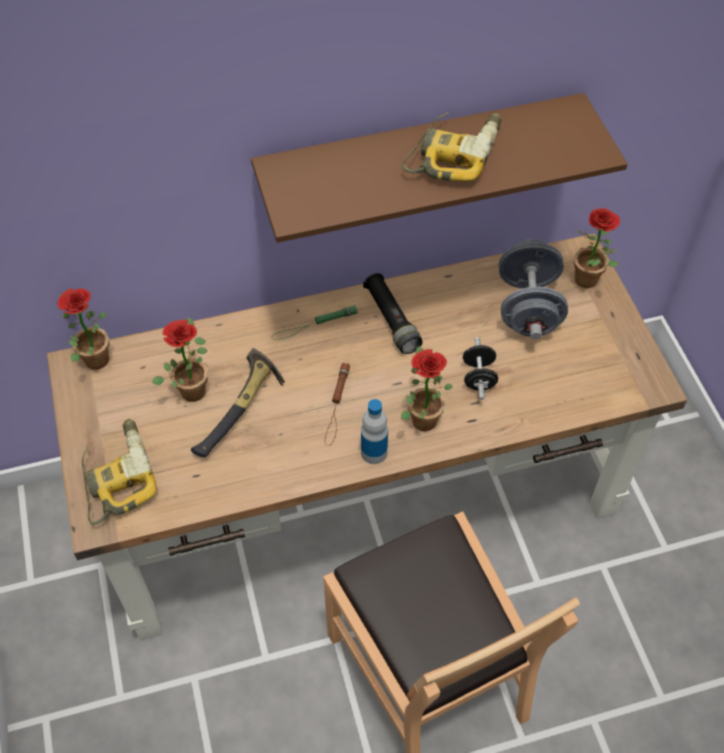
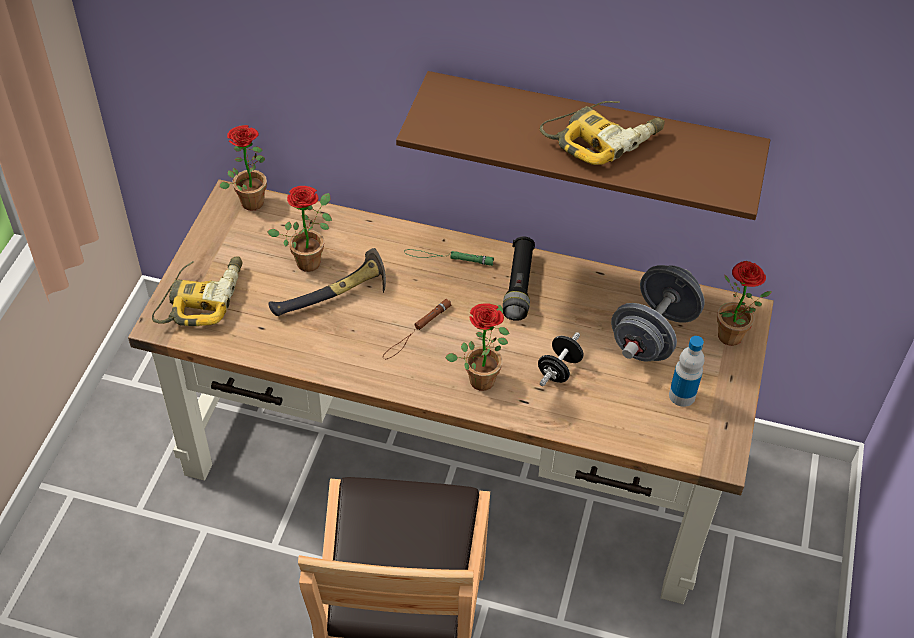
camera: 30 degrees right, 5 degrees down
bottle [361,399,388,464] -> bottle moved to [669,336,704,407]

